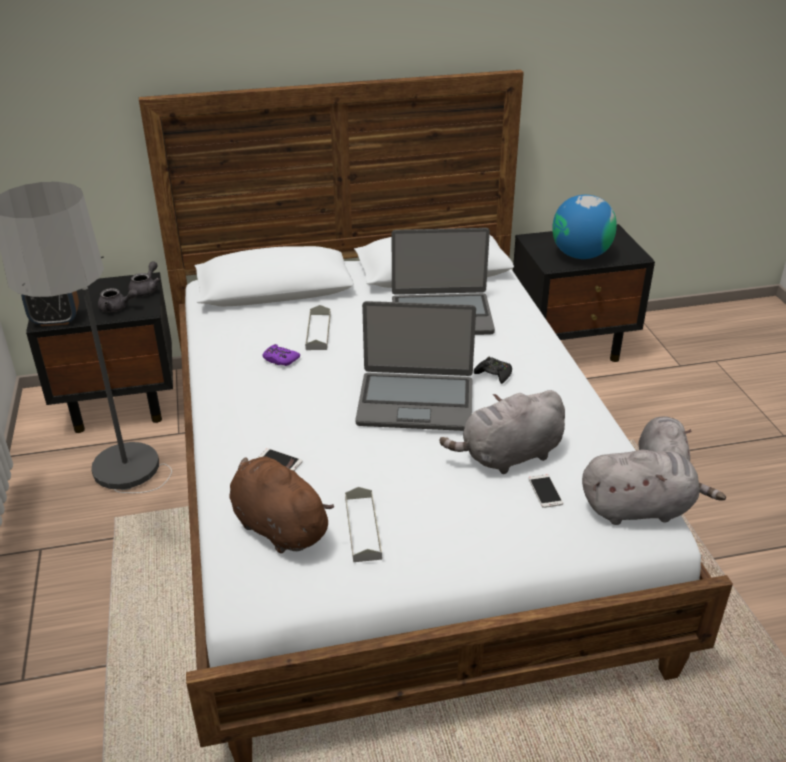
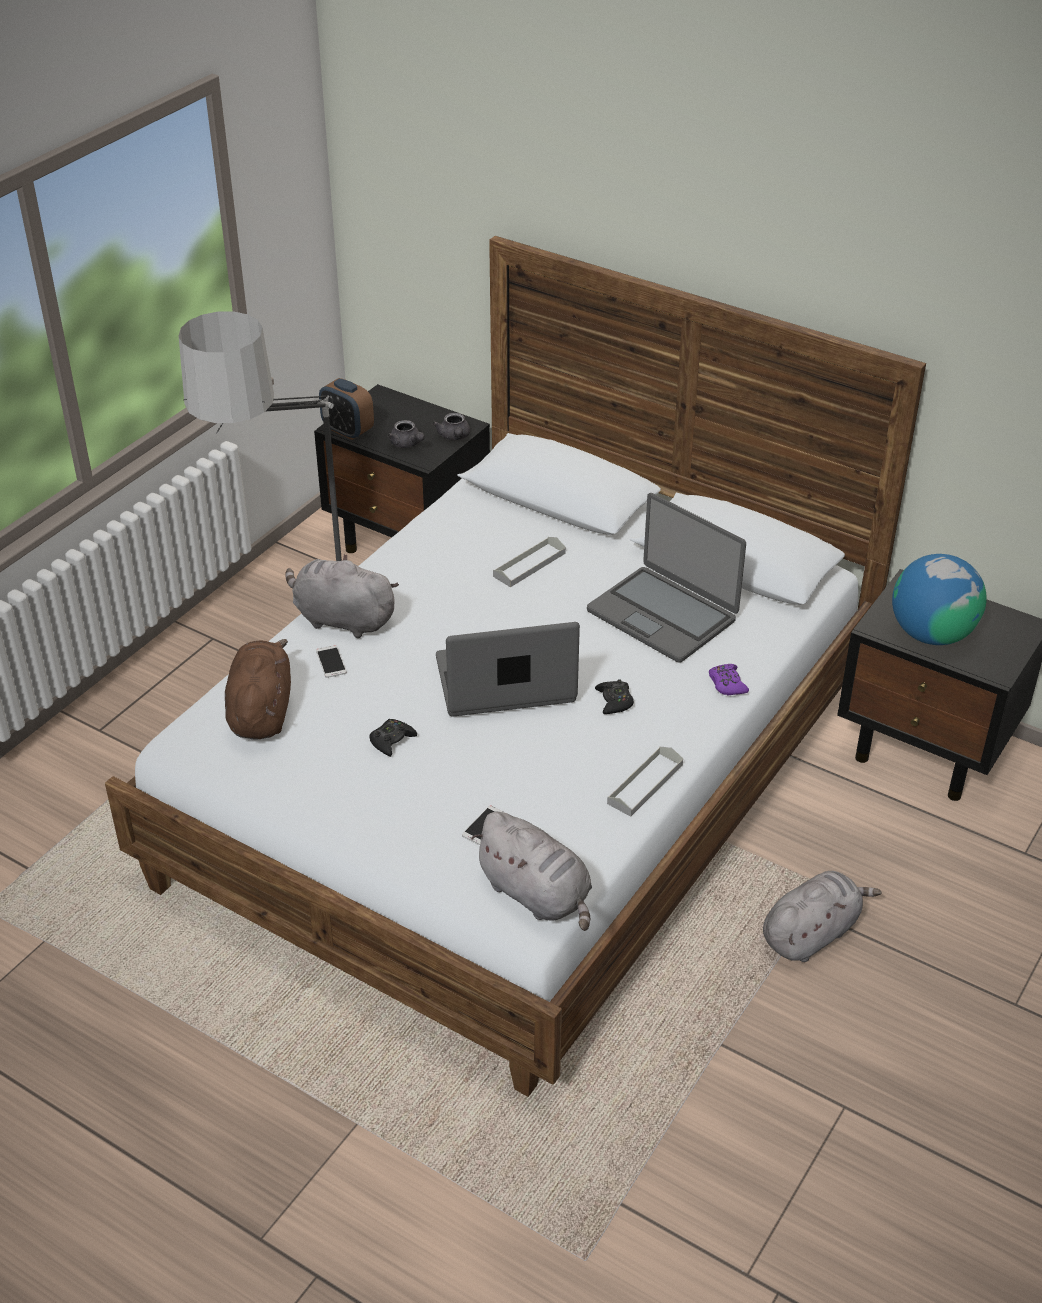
camera: 45 degrees right, 5 degrees up
grey teapot [128,261,160,296] -> grey teapot turned 105 degrees clockwise [433,413,470,440]
purple game controller [262,344,300,366] -> purple game controller moved to [709,664,749,695]
grey tray [345,487,382,562] -> grey tray moved to [607,747,683,817]
laptop [355,301,476,431] -> laptop turned 120 degrees clockwise [436,622,580,717]
grey plush toy [440,390,565,474] -> grey plush toy moved to [285,554,399,638]
none -> black game controller [369,719,417,757]

